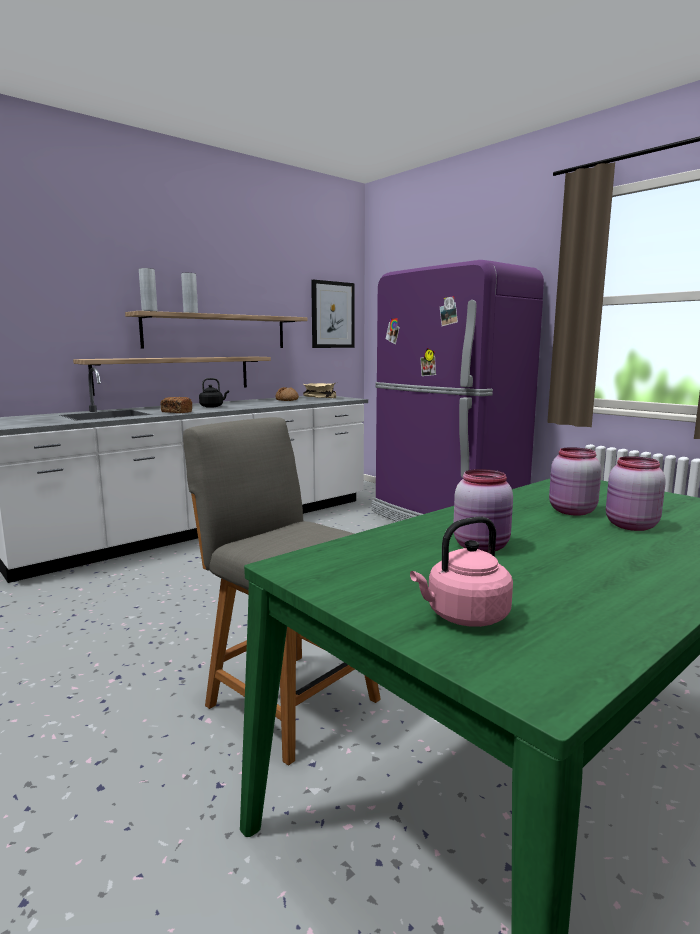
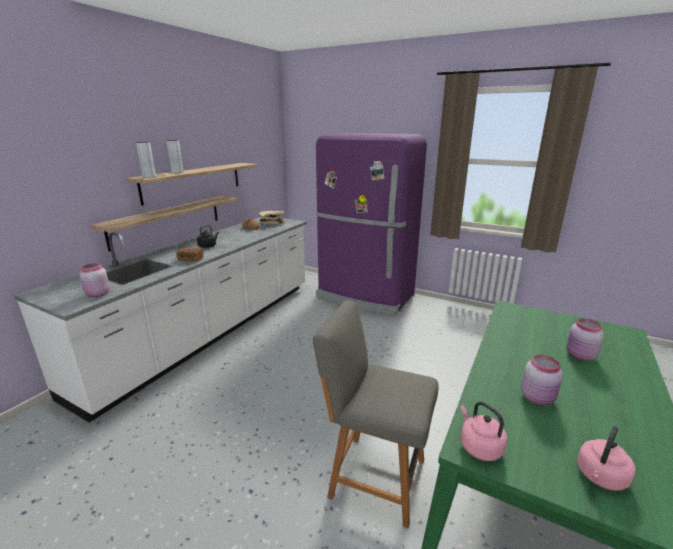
camera: 20 degrees left, 10 degrees up
picture [311,279,355,348] -> none
pink jar [549,447,602,516] -> pink jar moved to [80,263,110,297]
none -> pink kettle [460,402,507,461]

